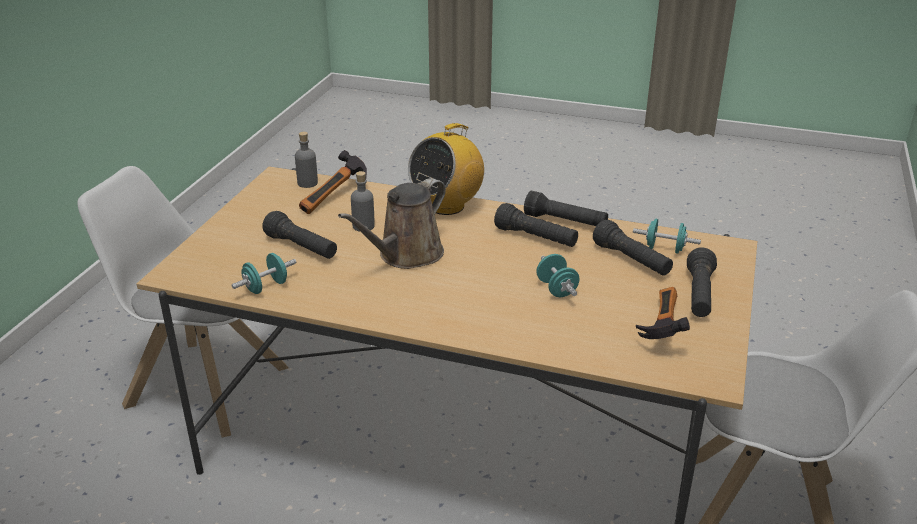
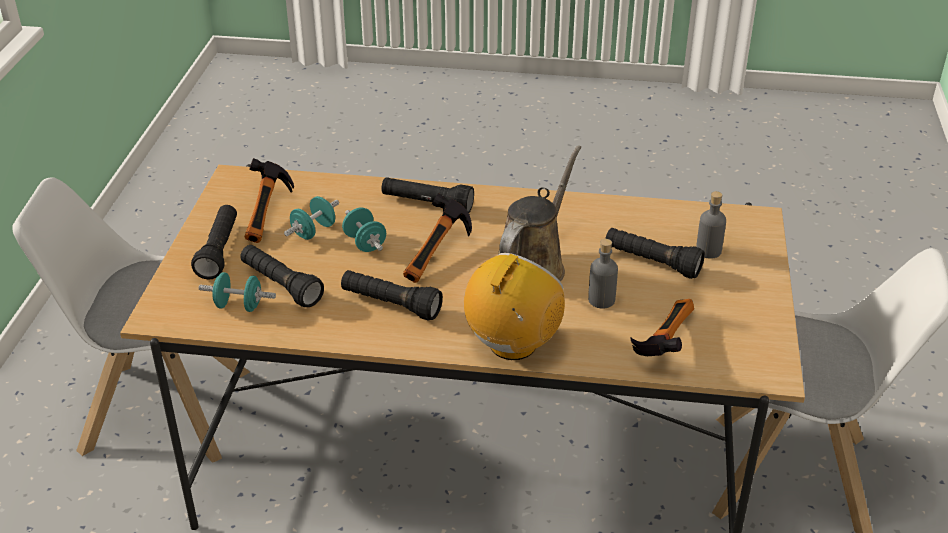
camera: 170 degrees right, 5 degrees up
turquoise dumbbell [232,253,297,294] -> turquoise dumbbell moved to [284,196,339,240]
grey bottle [295,132,318,188] -> grey bottle moved to [696,191,726,259]
black flashlight [524,191,608,226] -> black flashlight moved to [381,177,474,213]
none -> hammer [403,193,472,283]

